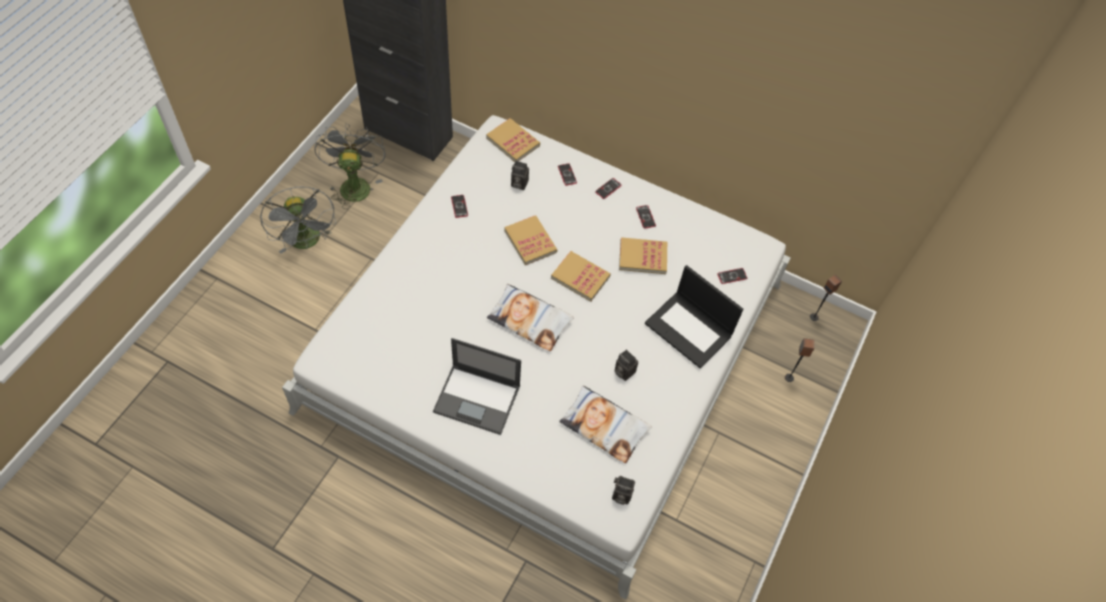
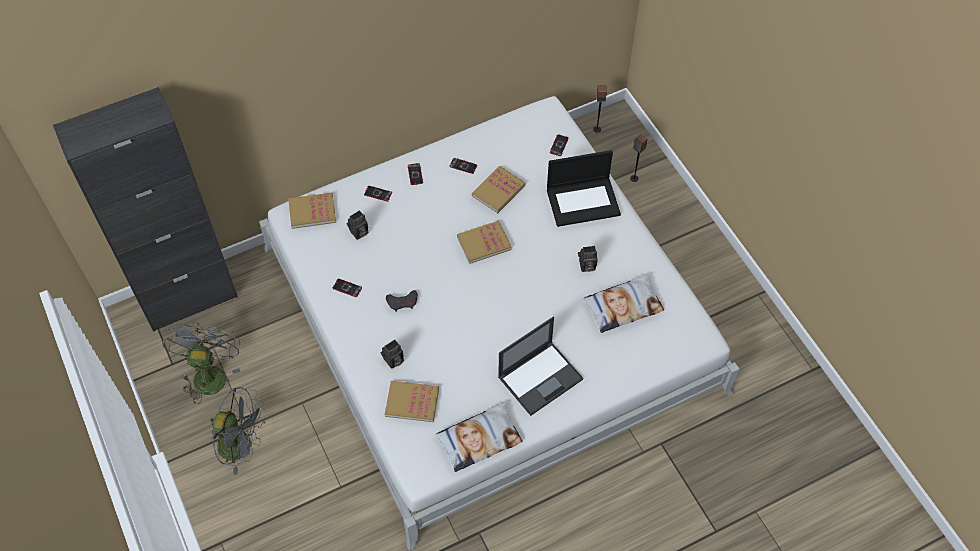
camera: 50 degrees left, 0 degrees up
grey fan [314,123,385,209] -> grey fan turned 60 degrees clockwise [162,322,240,404]
pillow [487,284,574,351] -> pillow moved to [436,403,523,472]
book [504,215,557,265] -> book moved to [385,381,439,422]
camera [612,476,635,505] -> camera moved to [380,340,404,369]
none -> grey game controller [386,290,418,312]

